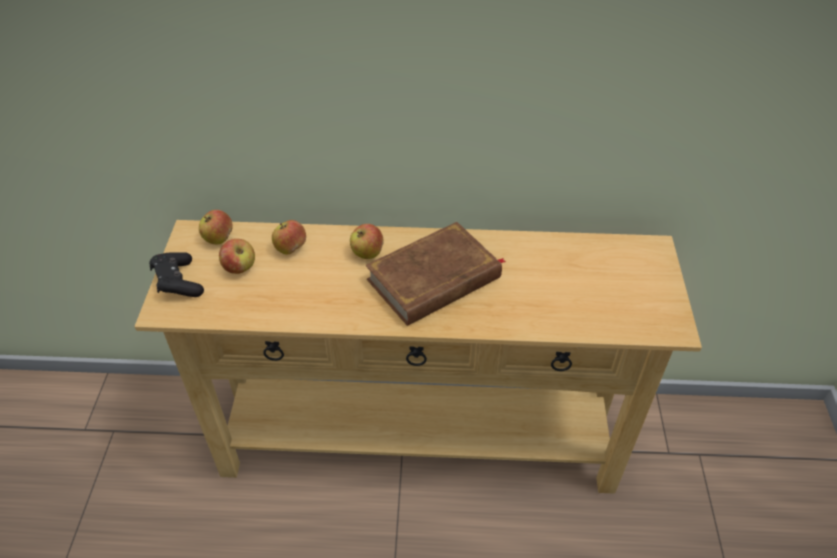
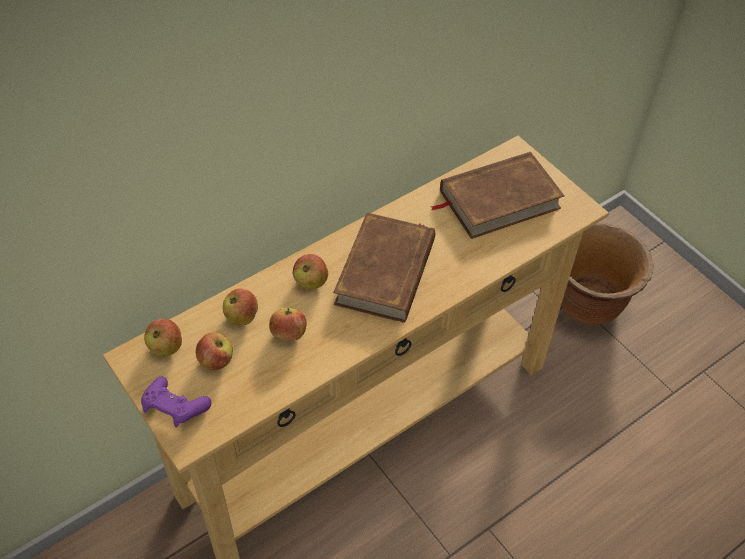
camera: 40 degrees left, 5 degrees up
black game controller [149,252,204,297] -> purple game controller [141,377,211,427]
none -> apple [269,308,307,341]
none -> brown book [431,152,564,239]
none -> brown planter [561,223,654,325]

